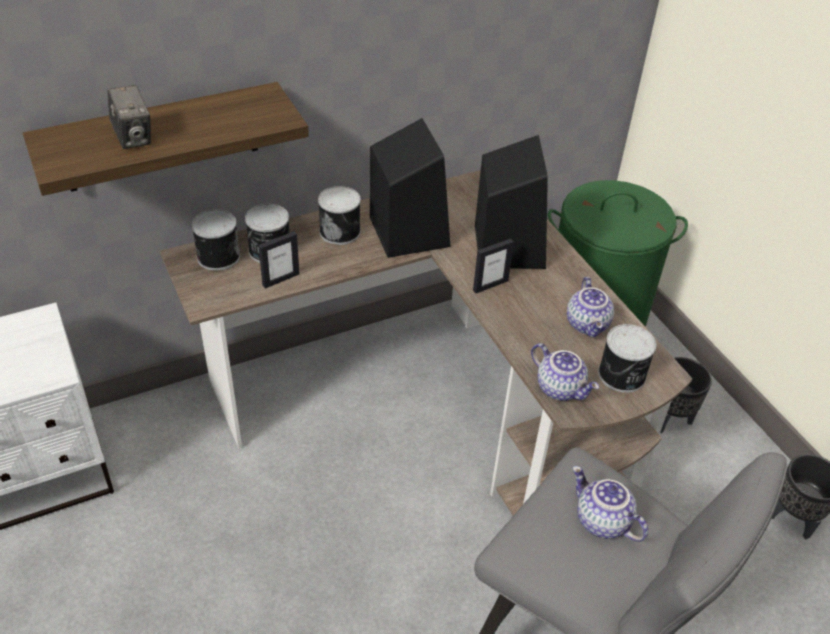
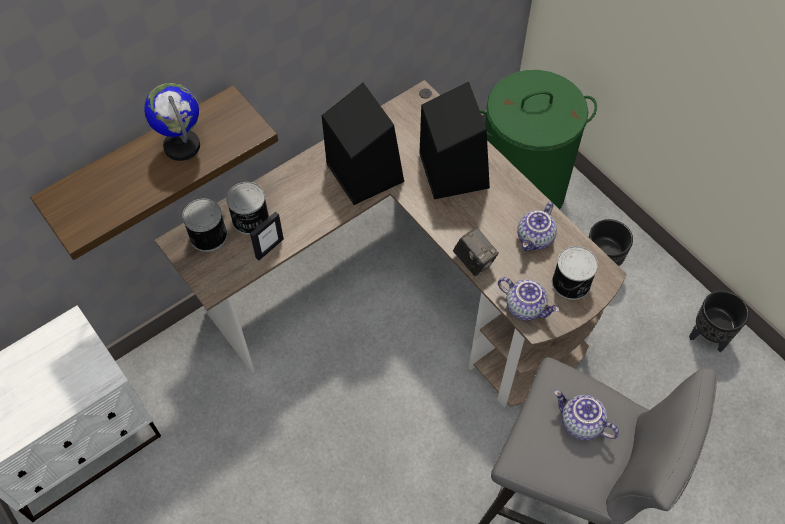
camera: 10 degrees left, 15 degrees up
camera [108,85,151,149] -> camera moved to [453,227,499,276]
can [318,186,361,245] -> none
picture frame [473,239,514,293] -> none
teapot [567,277,614,337] -> teapot turned 45 degrees clockwise [517,202,557,251]
none -> globe [144,83,200,161]

